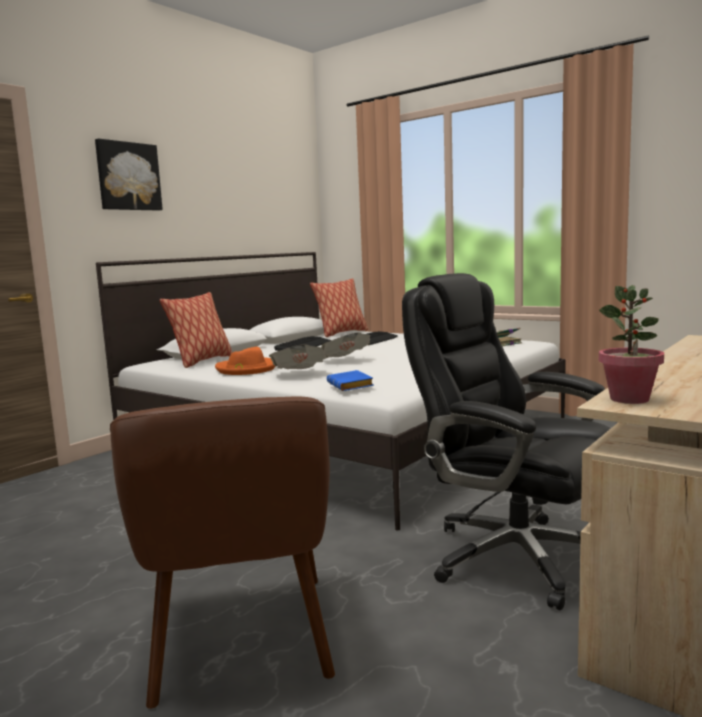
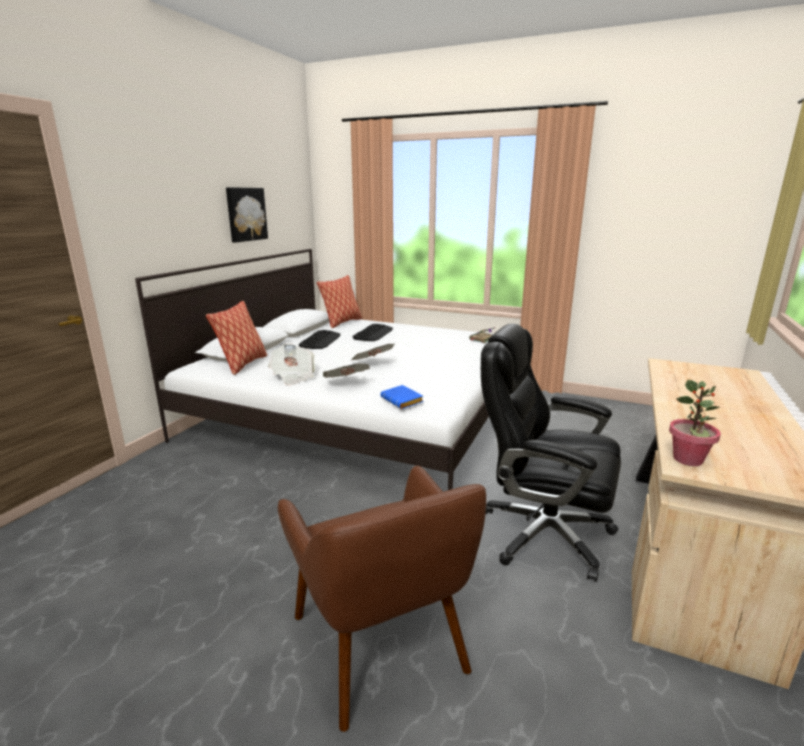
camera: 15 degrees left, 10 degrees up
picture [95,139,163,211] -> picture moved to [226,187,268,243]
orange hat [215,347,276,375] -> newspaper [268,344,315,385]

